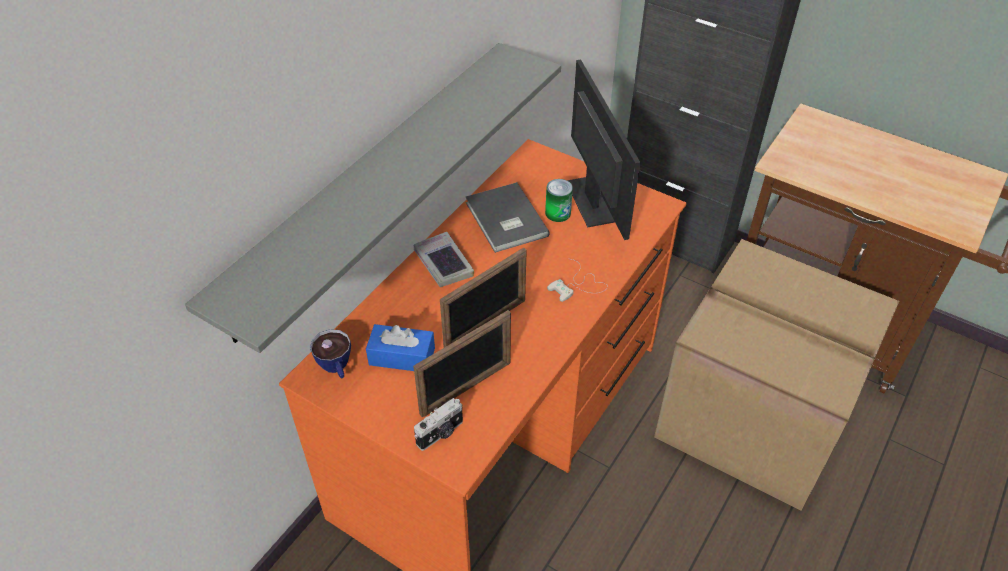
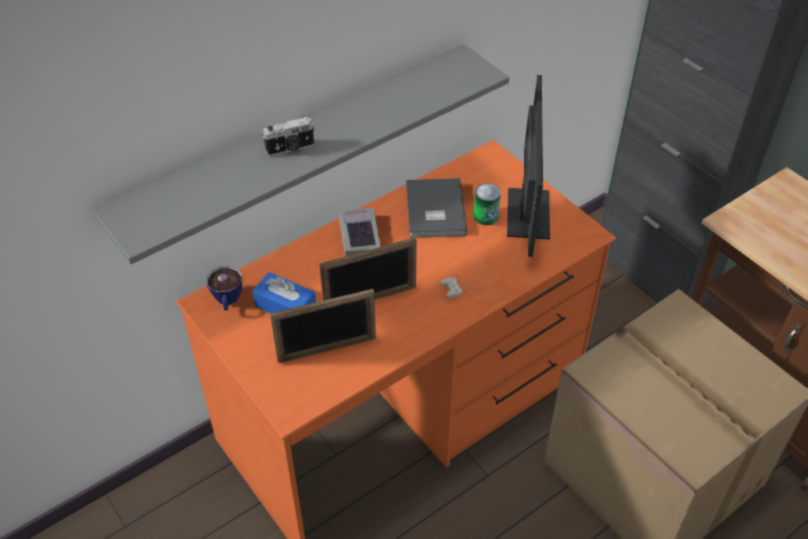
camera: 20 degrees right, 0 degrees up
camera [414,398,463,451] -> camera moved to [262,117,314,156]

